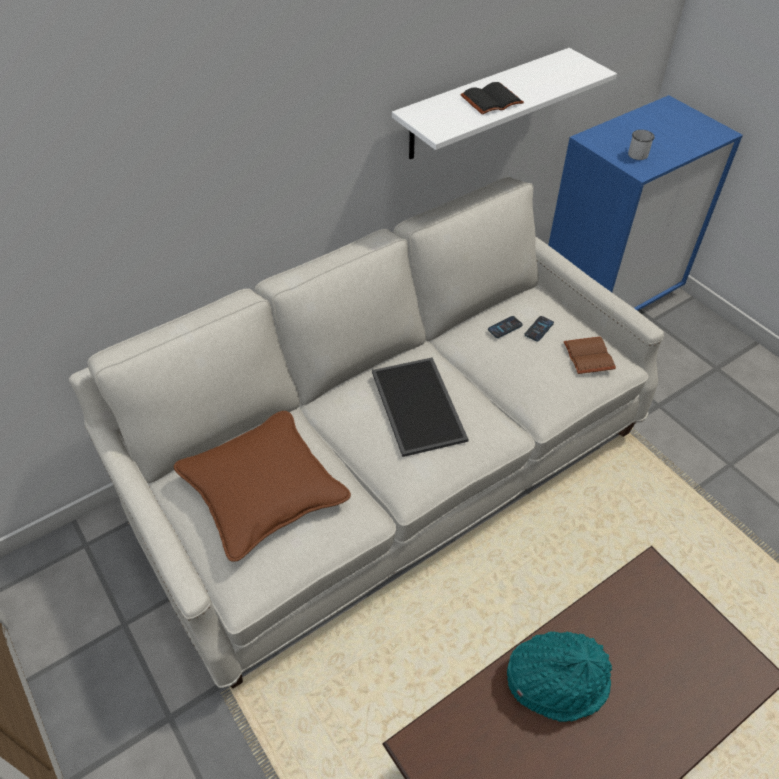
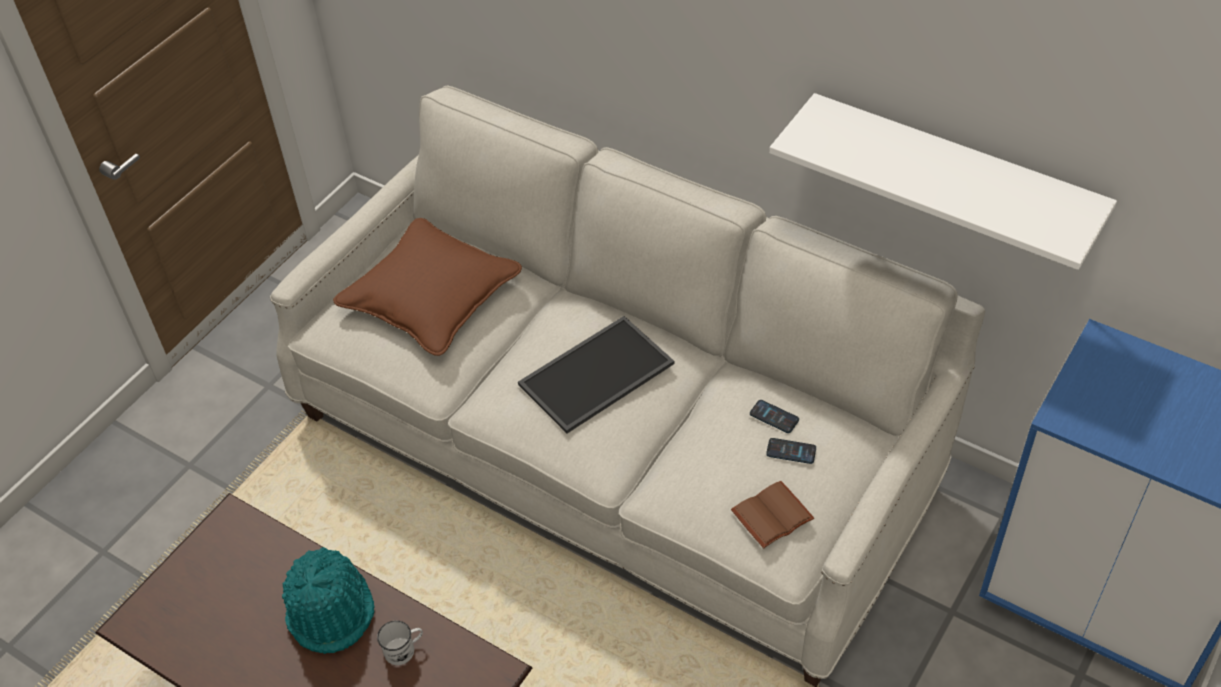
camera: 70 degrees right, 0 degrees up
black book [460,82,524,115] -> none
white mug [628,130,655,160] -> white mug moved to [377,620,423,665]

